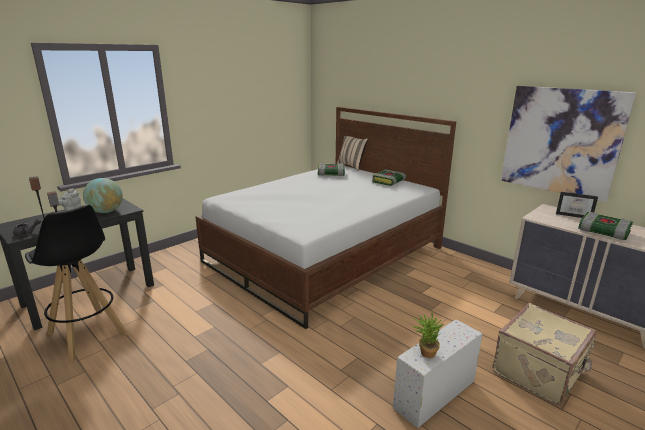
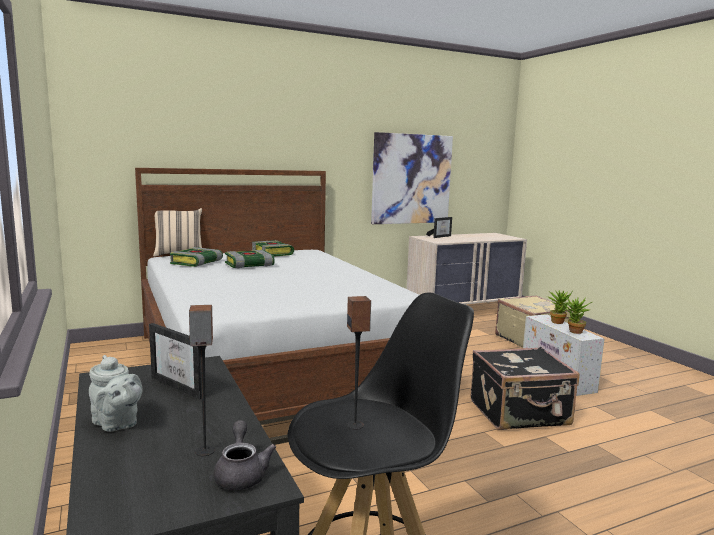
camera: 70 degrees left, 10 degrees down
globe [83,178,123,213] -> picture frame [149,323,202,399]
book [578,212,633,240] -> book moved to [225,250,275,268]
none -> black suitcase [471,347,579,430]
none -> potted plant [547,290,573,324]

